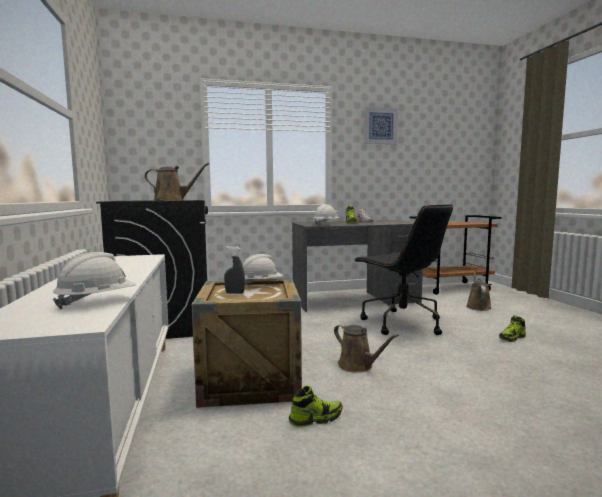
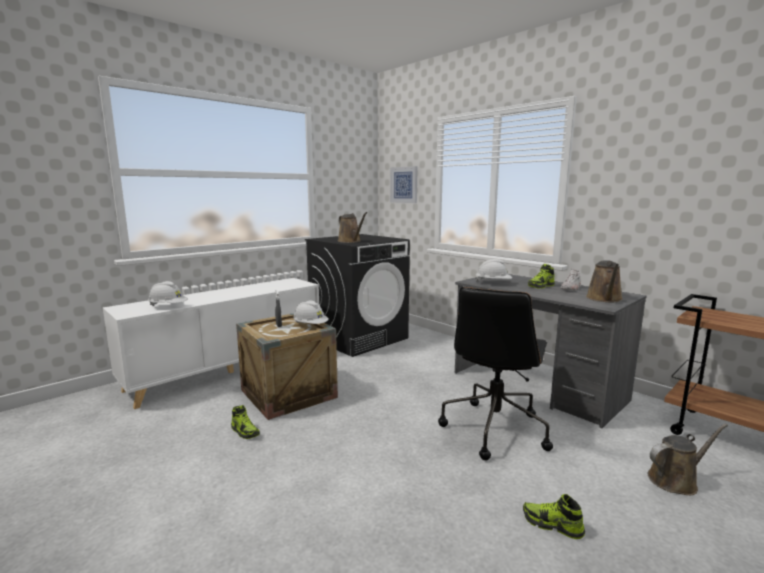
camera: 60 degrees right, 5 degrees up
brown watering can [334,324,399,373] -> brown watering can moved to [586,260,623,302]
picture [364,107,398,144] -> picture moved to [390,166,417,203]

